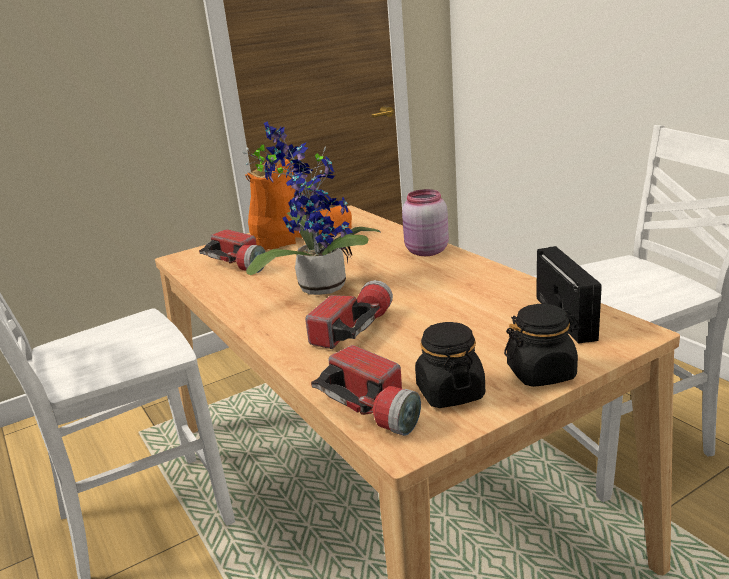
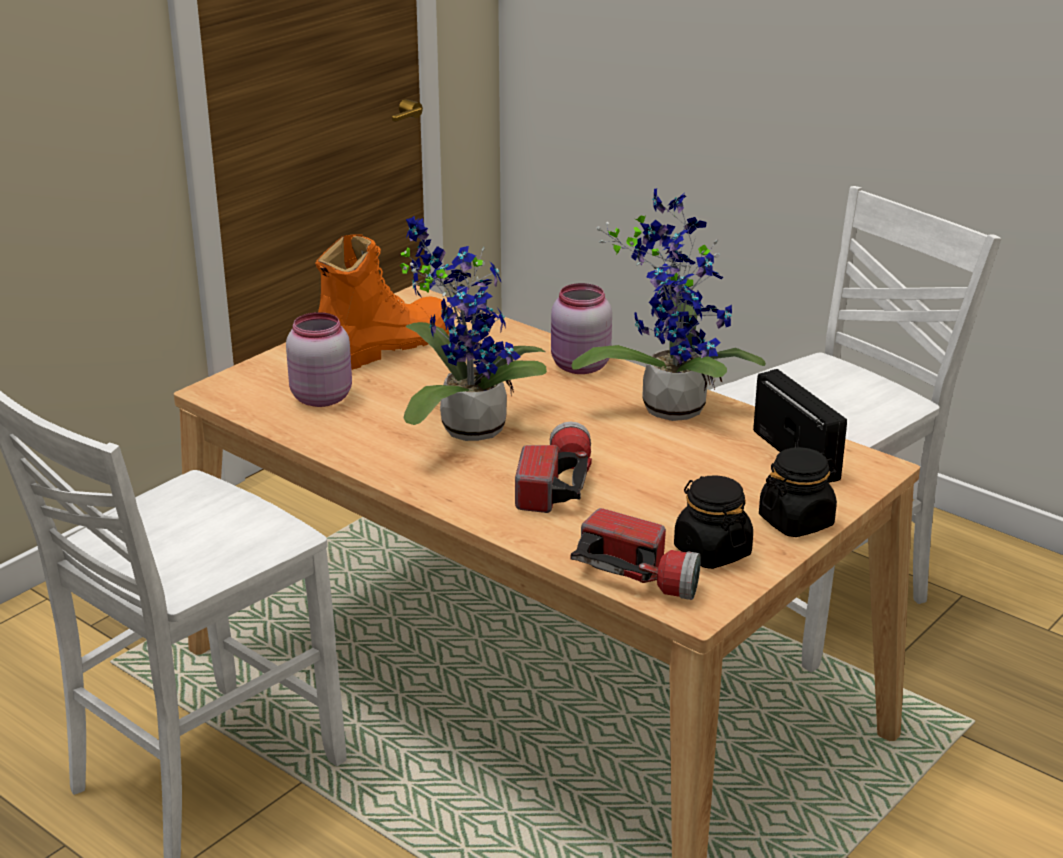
camera: 20 degrees left, 5 degrees up
flashlight [199,229,265,273] -> pink jar [286,312,352,407]
none -> potted plant [571,189,766,421]

